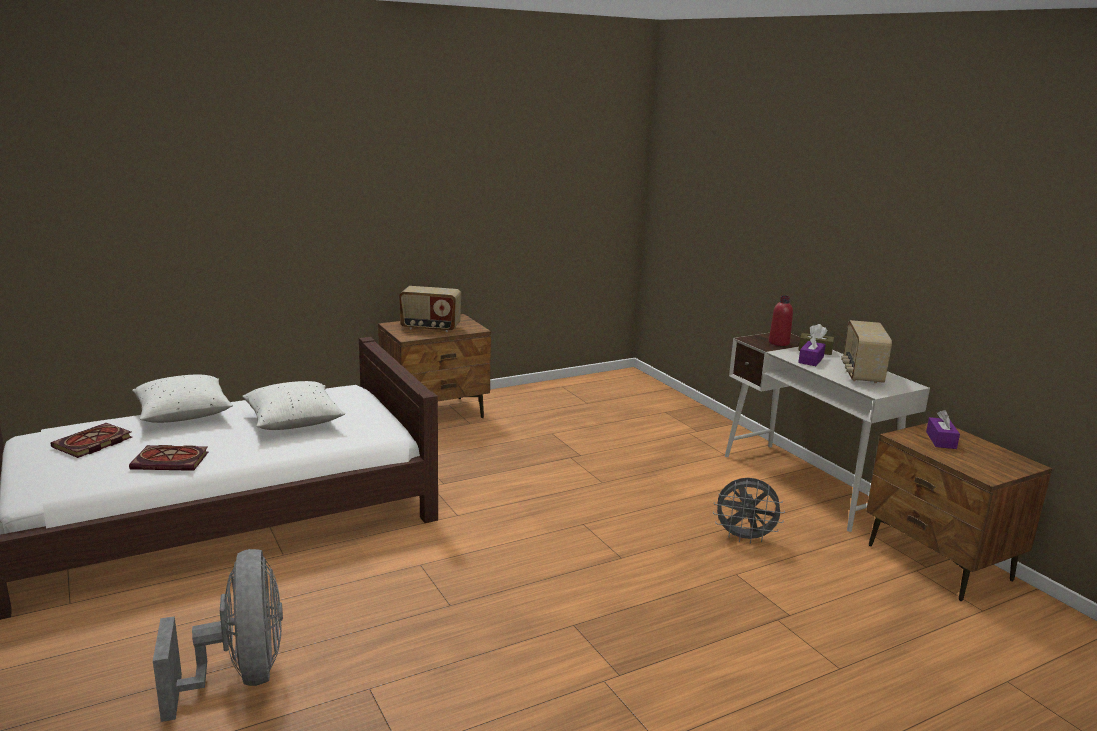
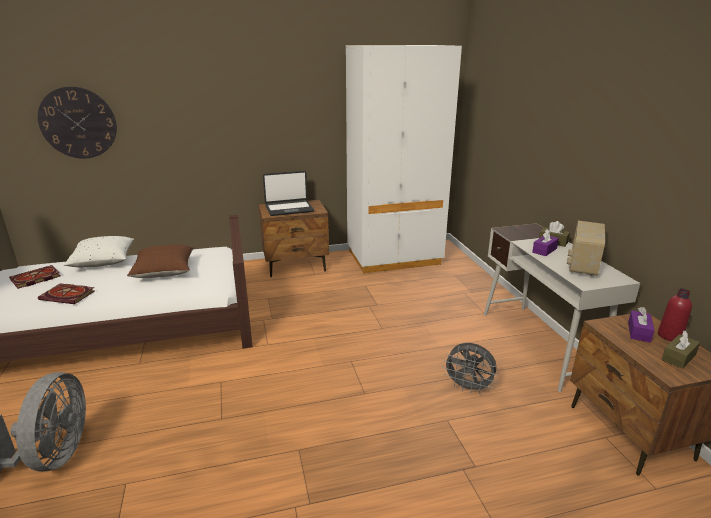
camera: 15 degrees right, 5 degrees up
white pillow [242,381,345,430] -> brown pillow [127,245,194,278]
radio [399,286,461,332] -> laptop [263,171,314,216]
red bottle [769,295,793,346] -> red bottle moved to [658,288,692,341]
none -> wall clock [38,86,117,159]
none -> white wardrobe [346,45,462,274]
none -> brown tissue box [662,330,700,369]

